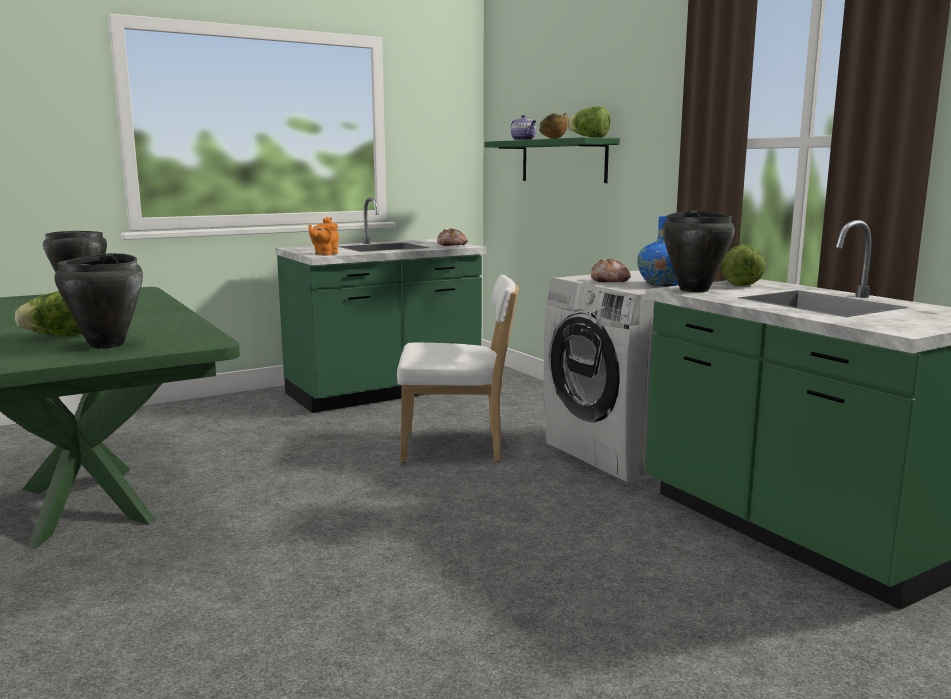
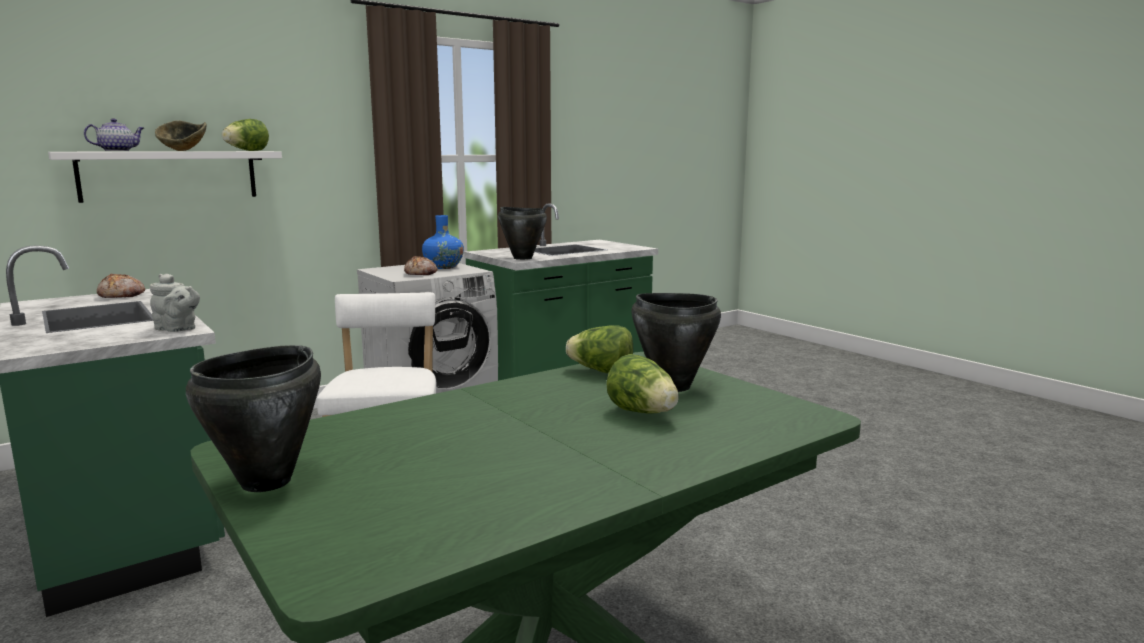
camera: 95 degrees left, 0 degrees up
orange teapot [308,217,339,255] -> grey teapot [150,273,200,332]
green shelf [485,137,620,183] -> white shelf [48,151,282,203]
lettuce [721,245,766,286] -> lettuce moved to [566,325,633,373]

